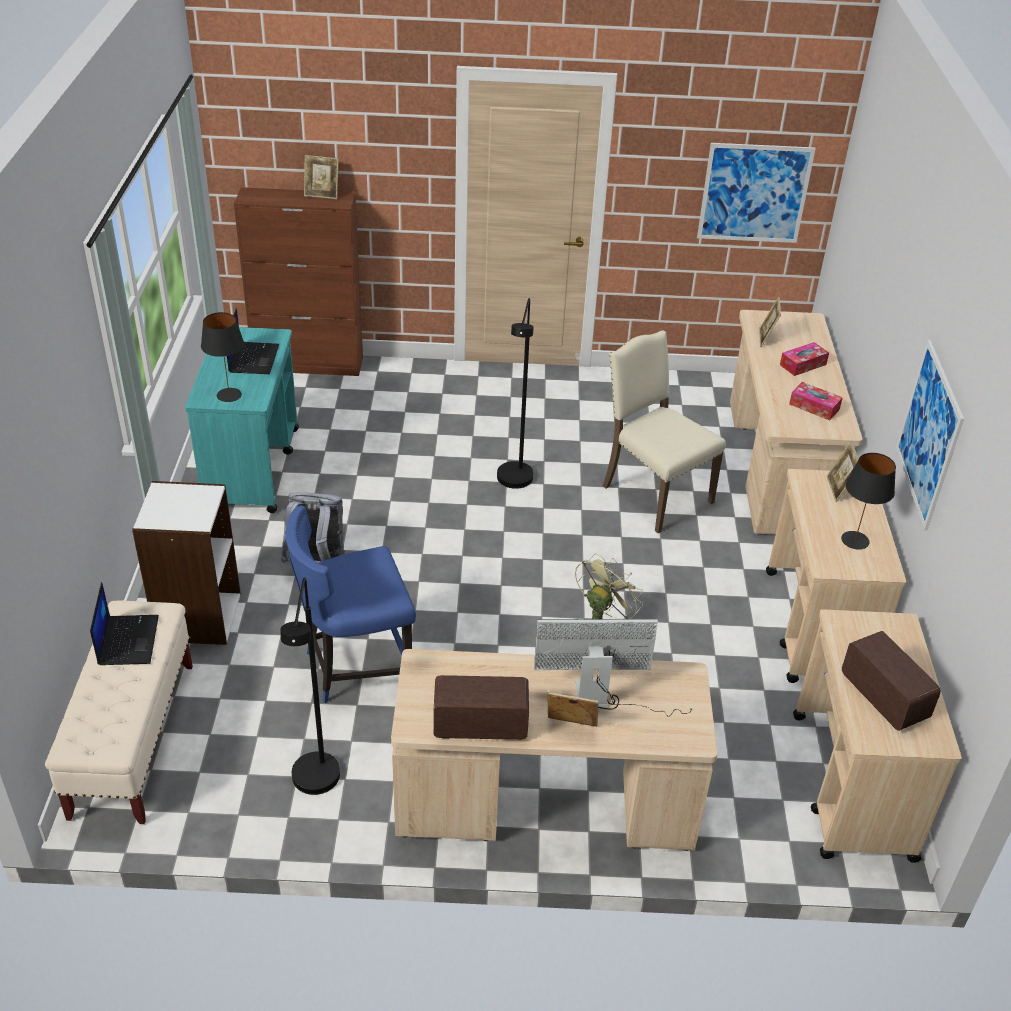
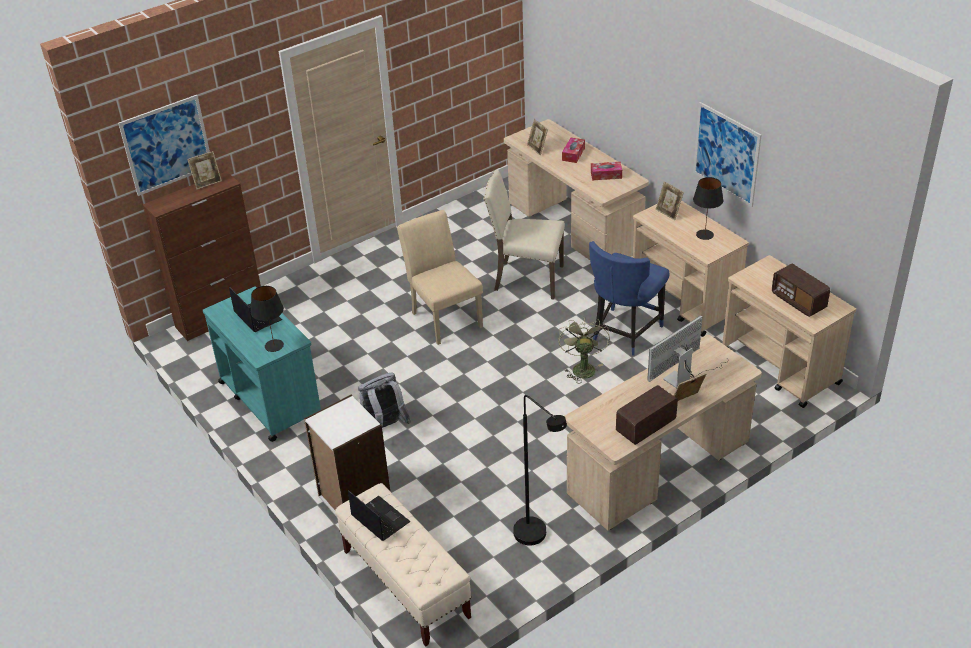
camera: 35 degrees left, 0 degrees up
blue chair [285,506,416,703] -> blue chair moved to [589,241,669,356]
black floor lamp [497,298,534,489] -> beige chair [397,210,483,345]
picture [697,143,816,243] -> picture moved to [118,95,210,196]
radio [842,631,941,731] -> radio turned 150 degrees counterclockwise [772,264,830,317]

